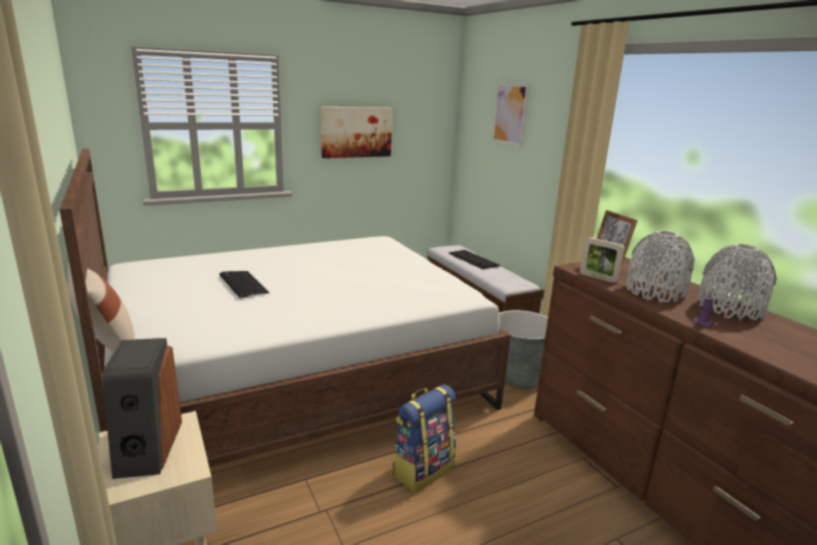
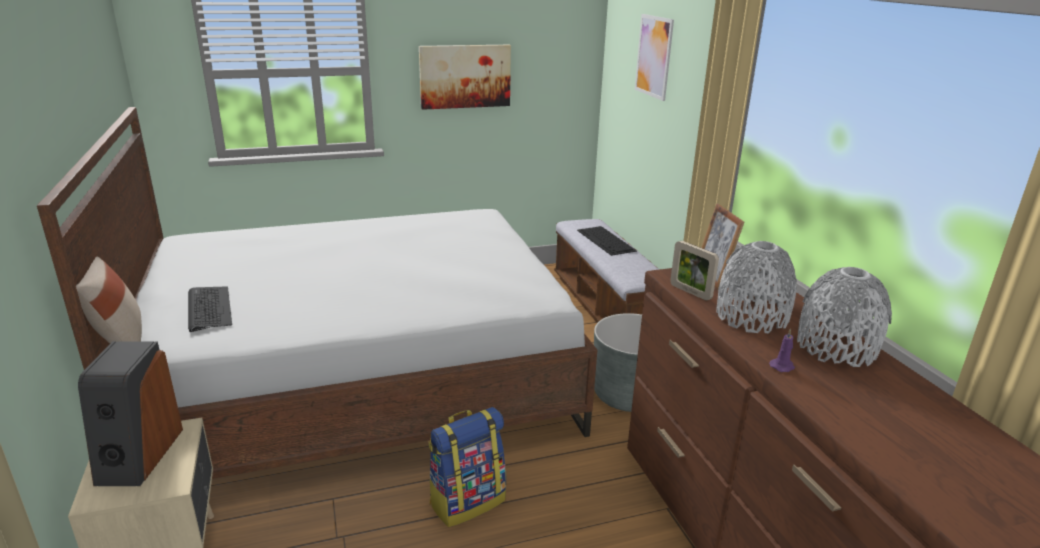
camera: 10 degrees right, 5 degrees up
keyboard [219,271,269,298] -> keyboard moved to [188,286,232,332]

